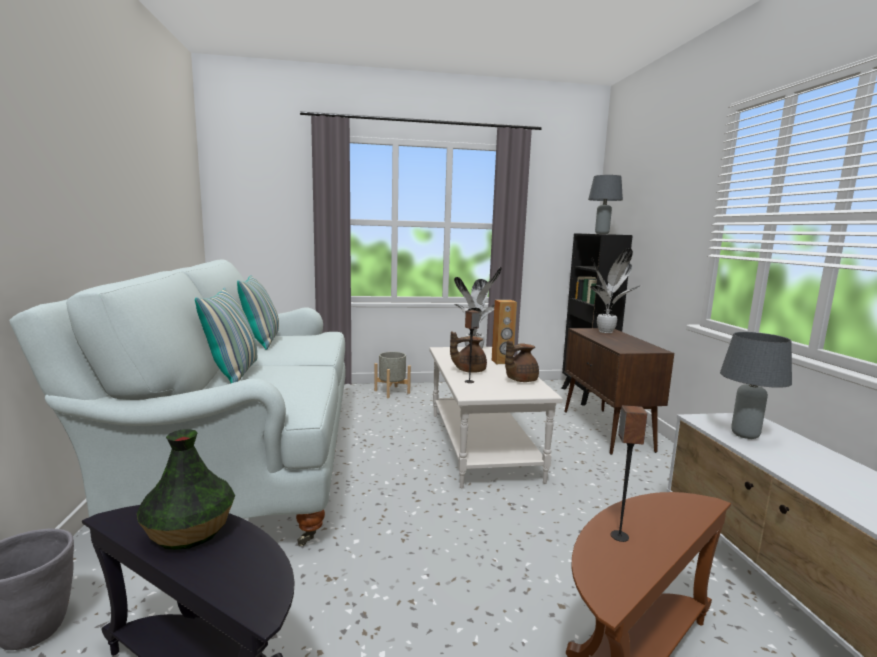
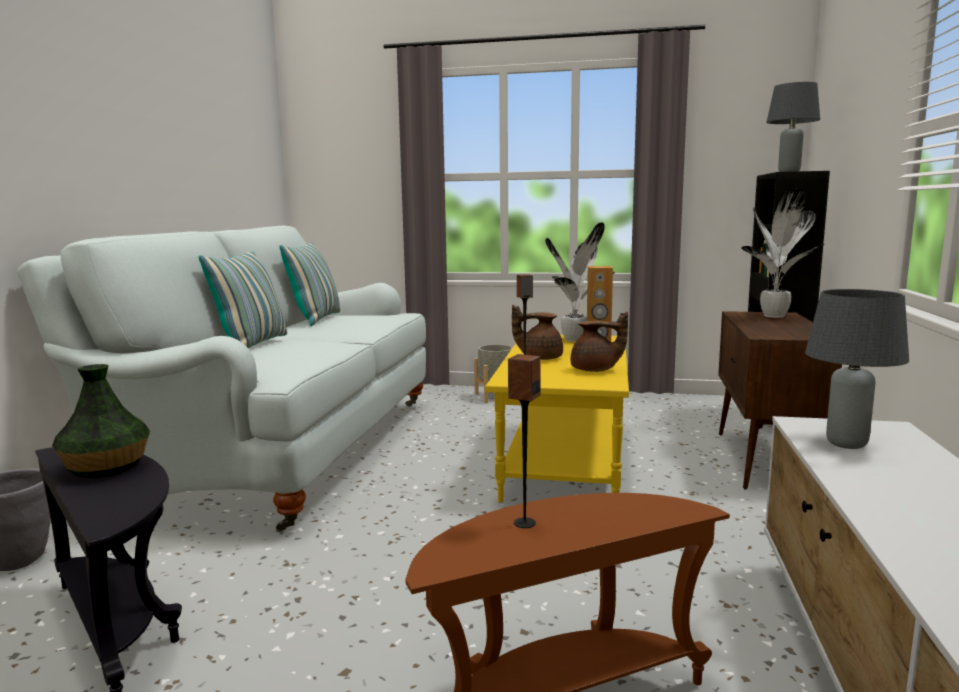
camera: 20 degrees right, 0 degrees up
white coffee table [429,347,563,488] -> yellow coffee table [485,335,629,503]
brown teapot [505,341,539,382] -> brown teapot turned 150 degrees counterclockwise [571,312,628,372]

